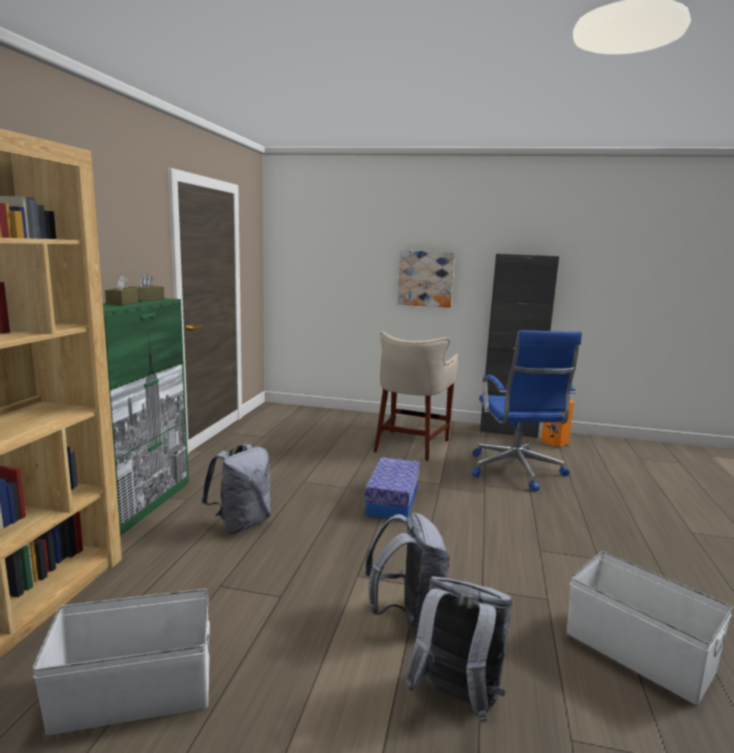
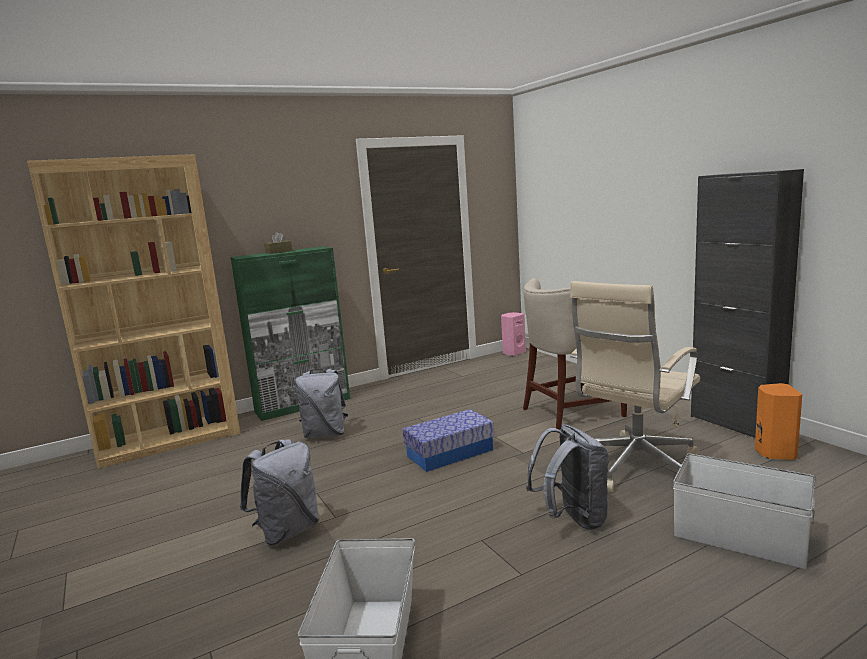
camera: 50 degrees right, 0 degrees up
white storage box [32,589,211,735] -> white storage box moved to [673,454,816,569]
brown tissue box [128,274,165,301] -> none
picture [398,250,455,308] -> none
grey backpack [404,576,513,723] -> grey backpack moved to [526,424,609,530]
blue office chair [471,330,582,491] -> beige office chair [570,281,700,492]
none -> pink speaker [501,312,526,356]

